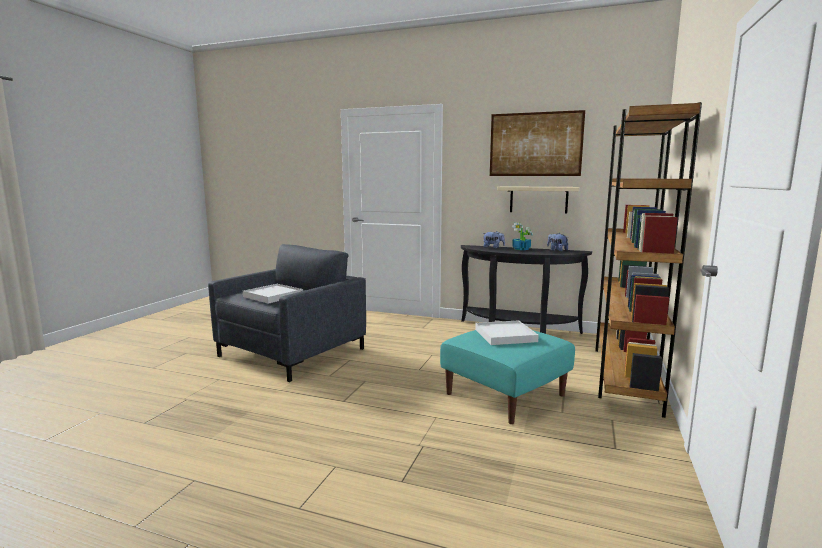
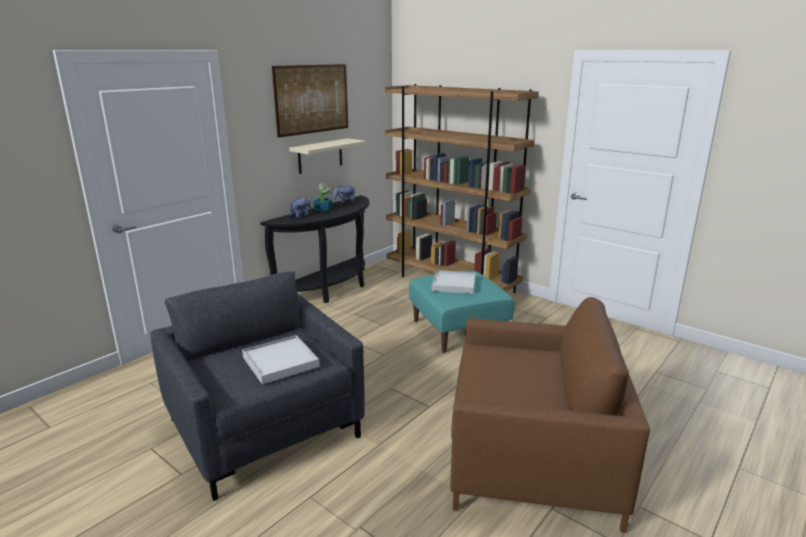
camera: 70 degrees left, 10 degrees up
none -> brown armchair [450,297,650,533]

